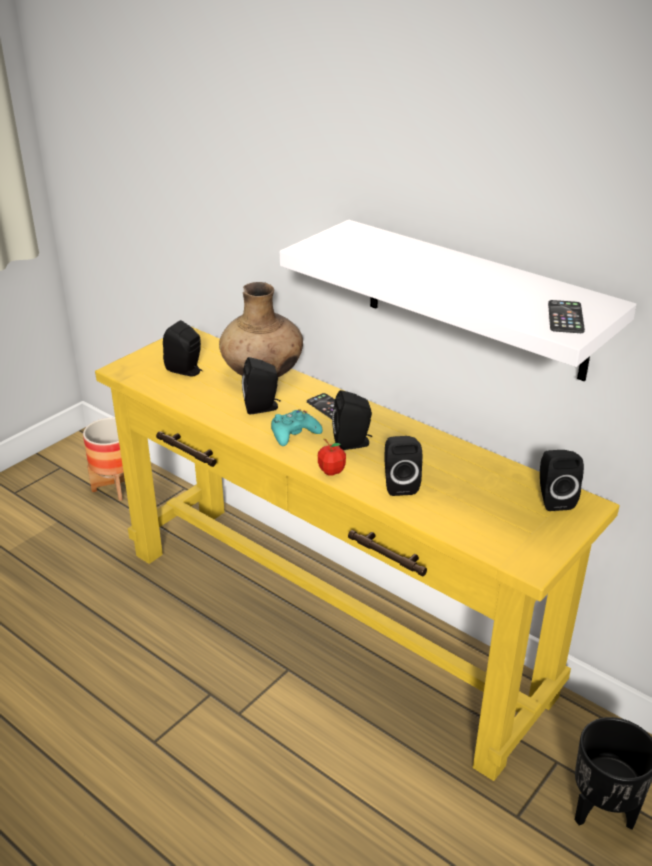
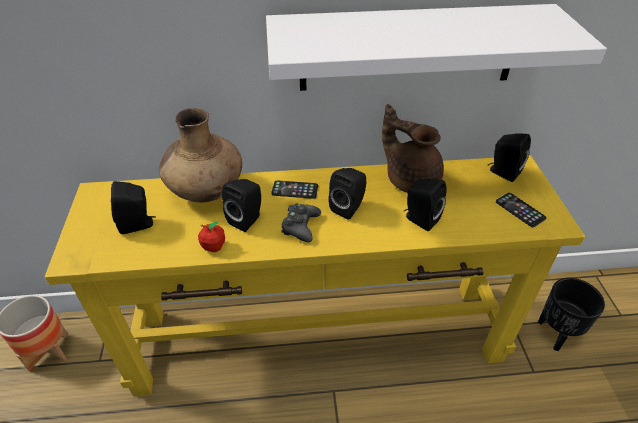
camera: 45 degrees left, 10 degrees up
turquoise game controller [271,409,323,446] -> black game controller [281,203,321,242]
apple [318,439,346,475] -> apple moved to [198,222,225,252]
phone [548,300,585,333] -> phone moved to [496,193,546,227]
none -> brown teapot [382,104,444,193]

